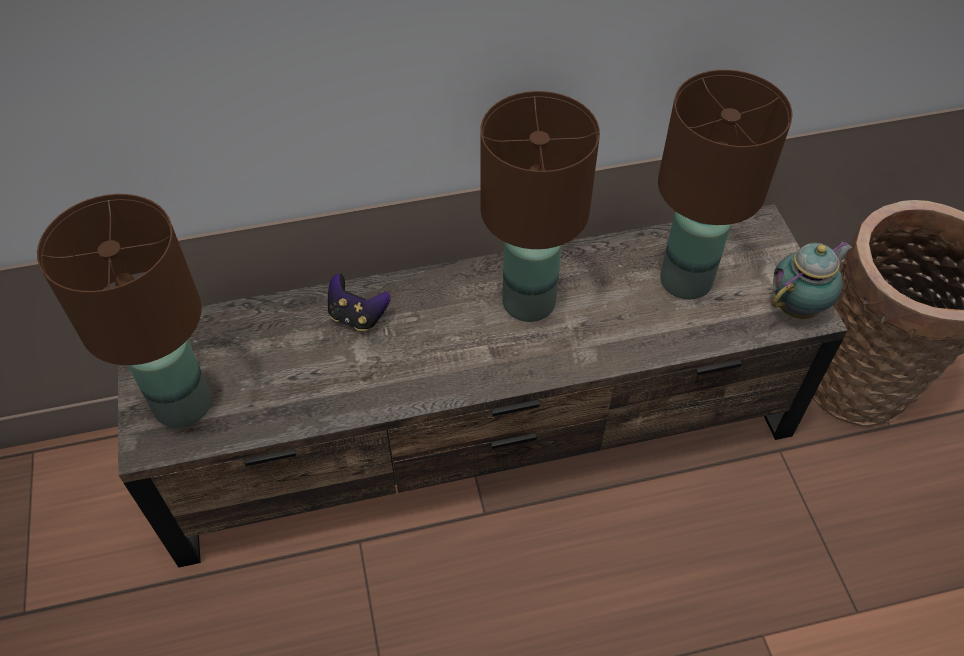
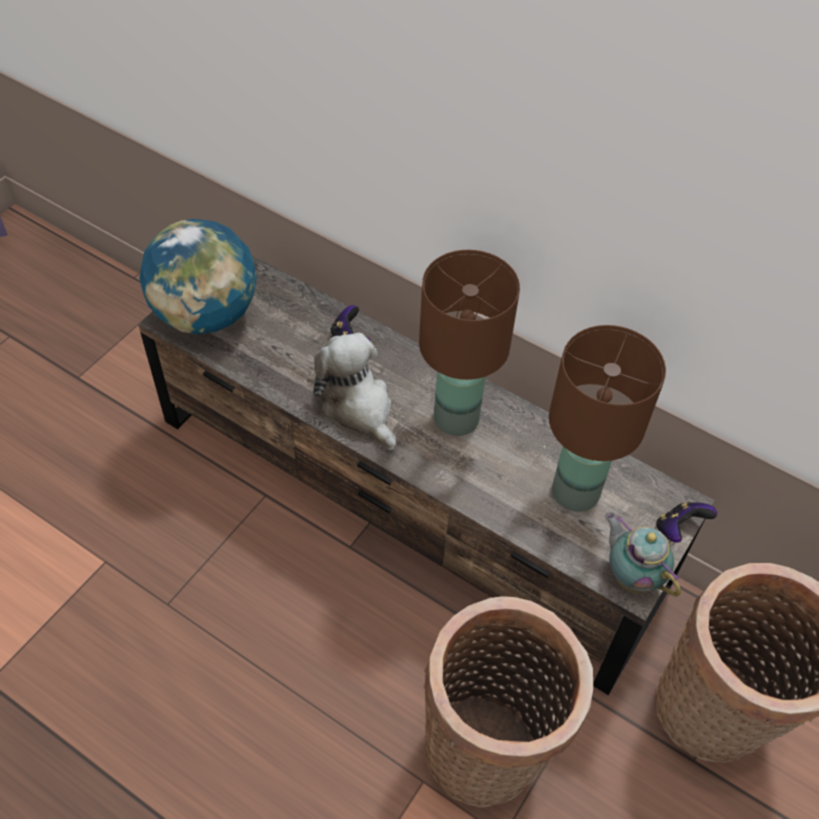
camera: 45 degrees right, 0 degrees up
brown table lamp [37,194,211,428] -> globe [139,219,257,334]
teapot [772,241,852,319] -> teapot turned 135 degrees counterclockwise [605,513,681,596]
none -> plush toy [313,333,396,450]
none -> basket [423,596,593,808]
none -> game controller [656,502,717,543]

